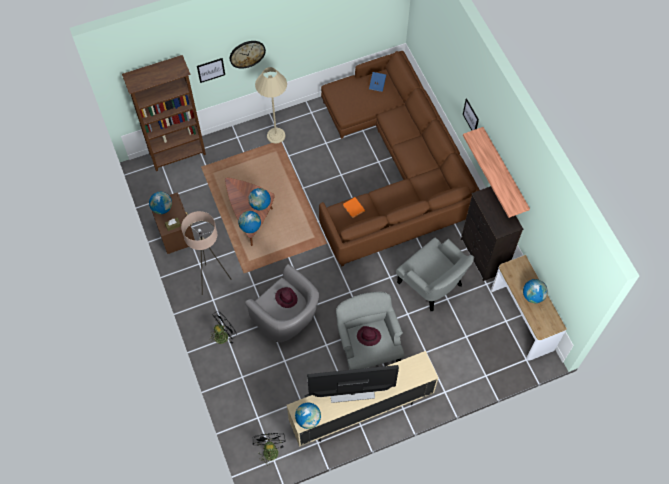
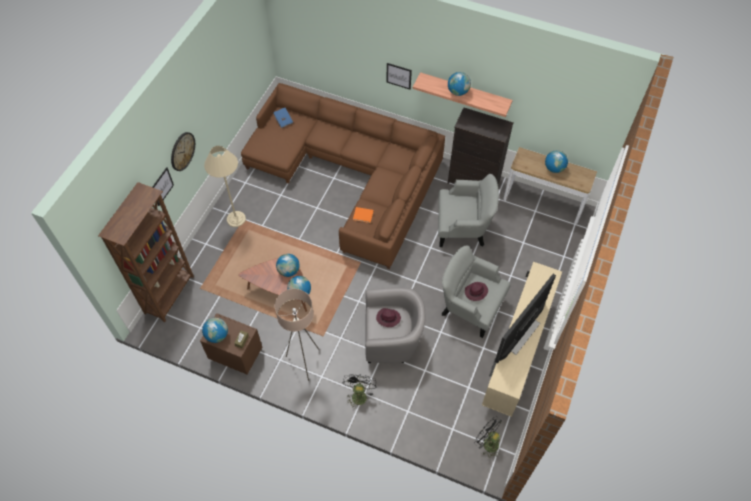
camera: 45 degrees left, 5 degrees down
globe [295,403,321,429] -> globe moved to [448,72,471,96]

